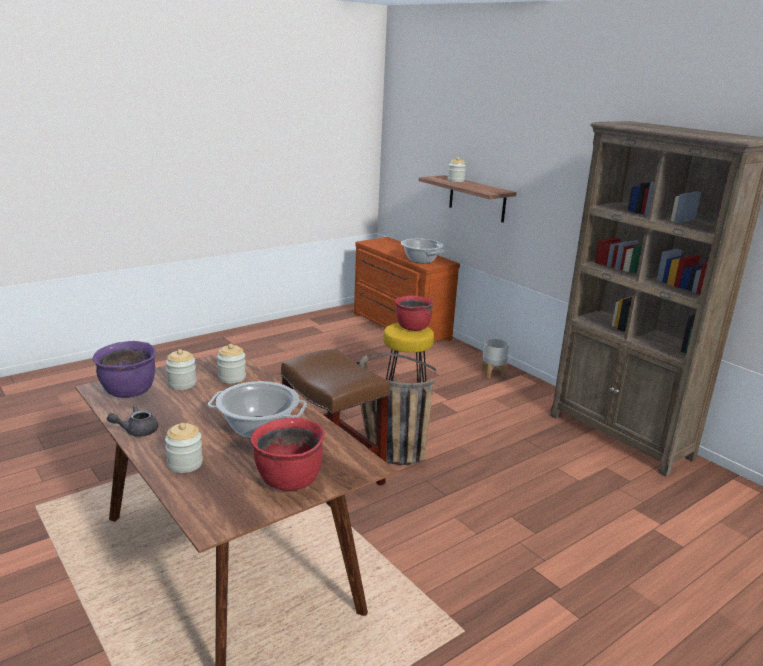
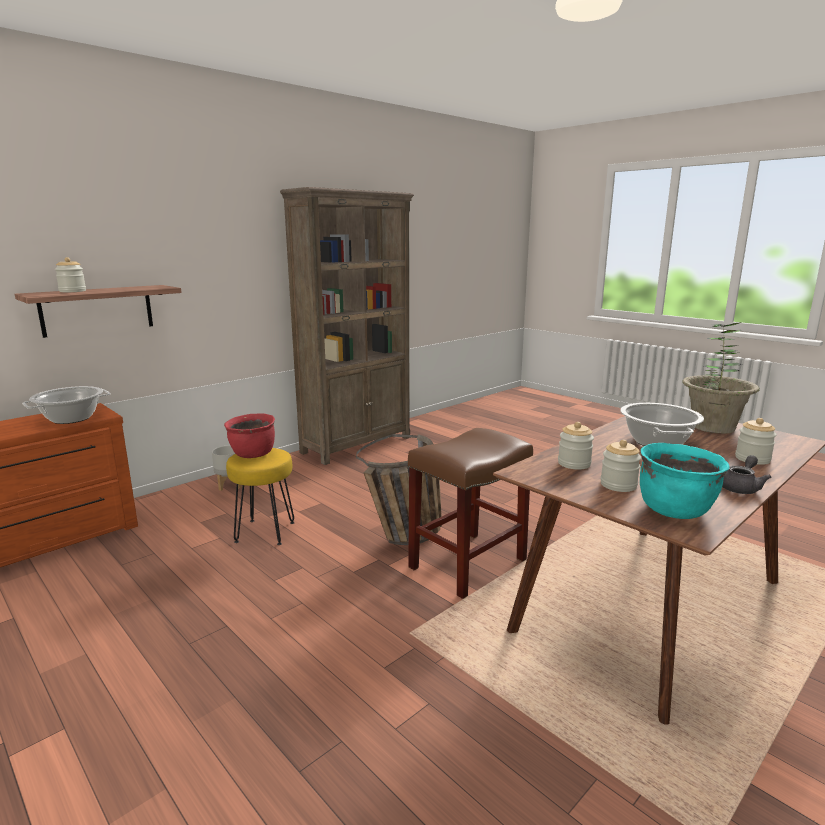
camera: 95 degrees left, 5 degrees down
purple cooking pot [93,341,156,398] -> turquoise cooking pot [640,443,730,519]
grey teapot [107,405,158,437] -> grey teapot turned 105 degrees counterclockwise [722,455,771,494]
red cooking pot [250,418,325,491] -> potted plant [682,322,760,434]

